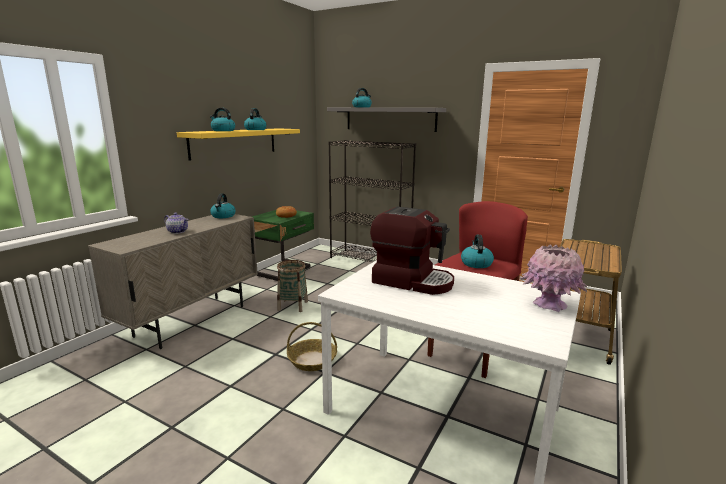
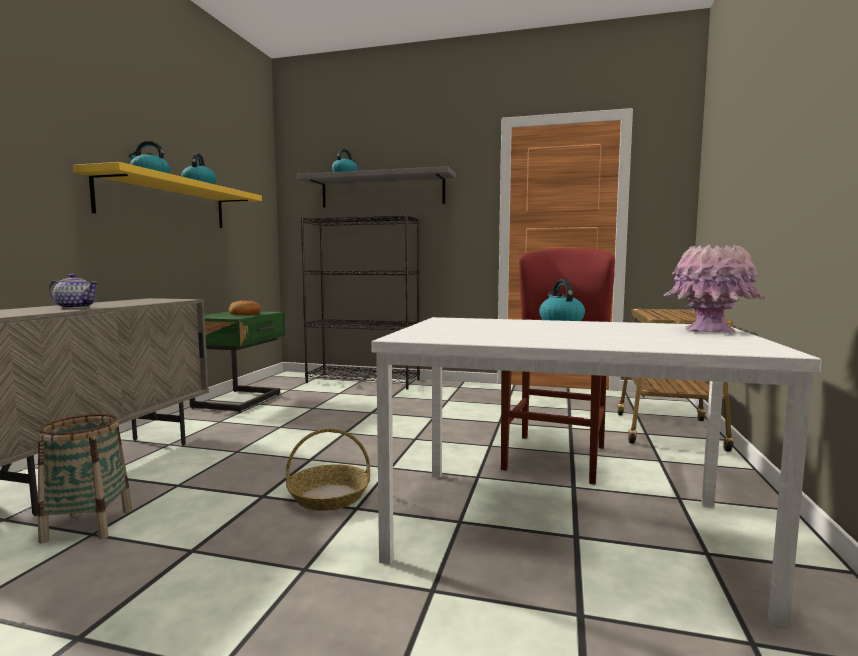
camera: 15 degrees left, 10 degrees down
kettle [210,193,236,218] -> none
basket [277,260,308,312] -> basket moved to [38,414,132,543]
coffee machine [370,207,454,295] -> none

